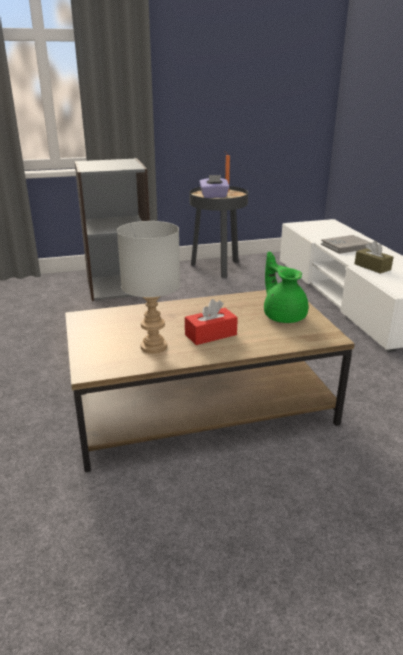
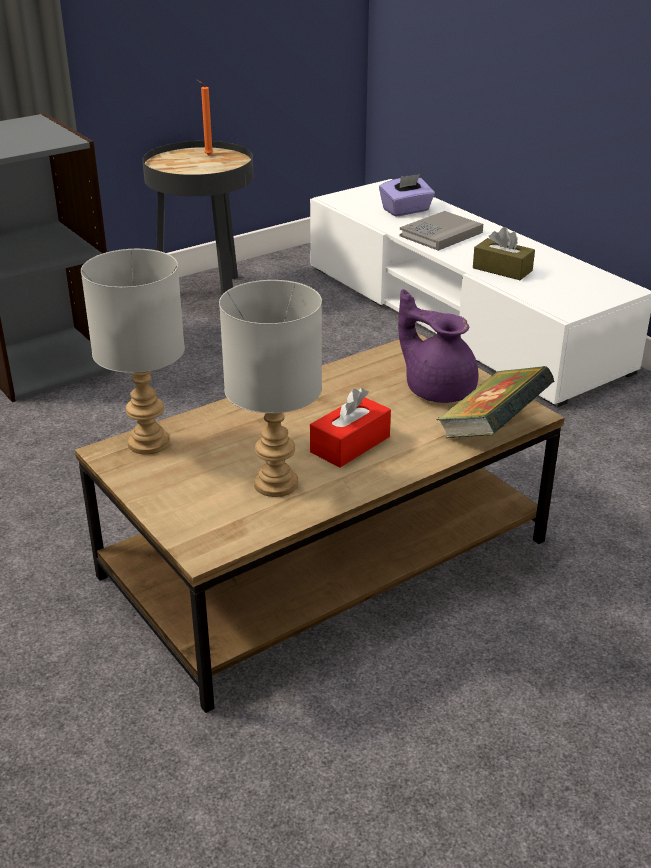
camera: 20 degrees left, 5 degrees up
purple tissue box [200,175,229,198] -> purple tissue box moved to [379,174,435,217]
green teapot [264,252,308,323] -> purple teapot [398,289,478,403]
none -> grey table lamp [81,249,185,454]
none -> book [437,366,555,438]

